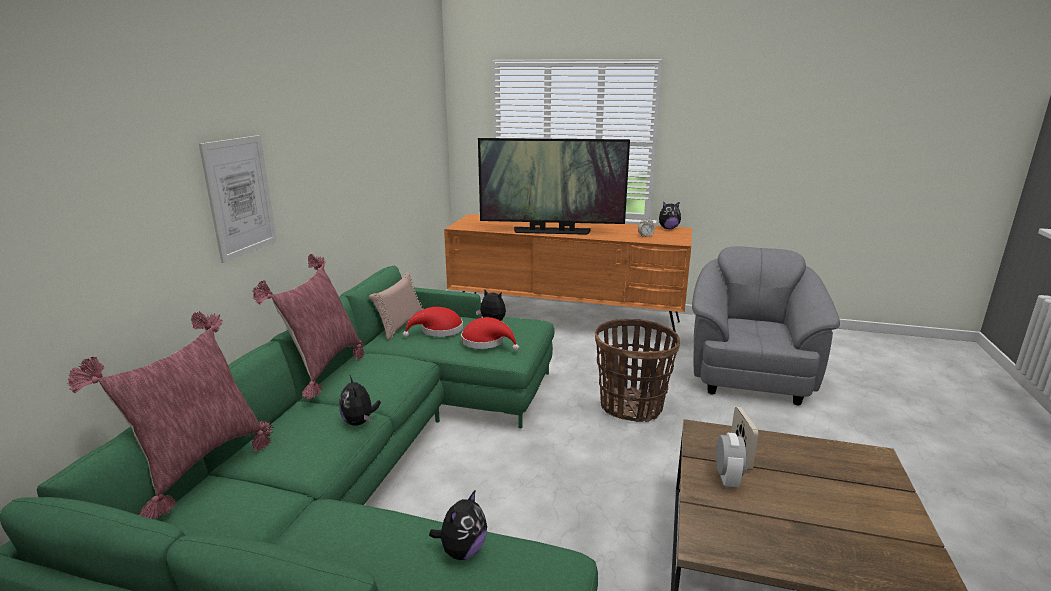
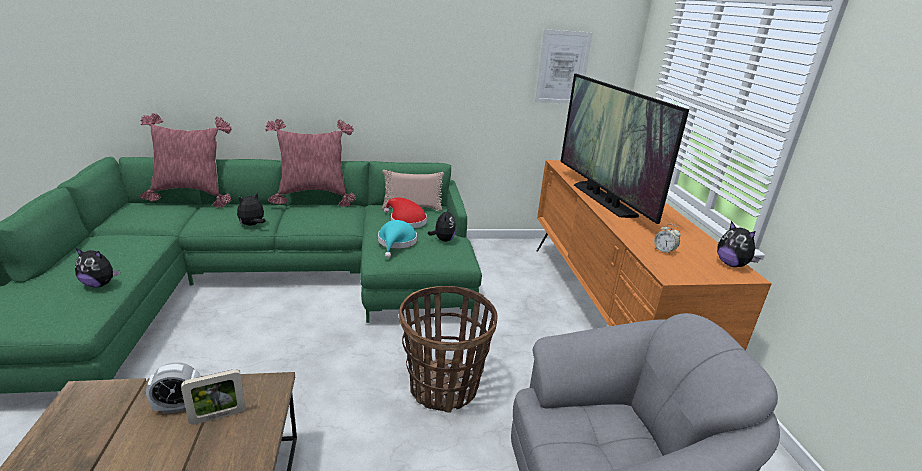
camera: 65 degrees right, 5 degrees up
picture [199,135,277,263] -> picture moved to [535,29,593,104]
red hat [461,317,519,351] -> turquoise hat [378,220,417,258]

